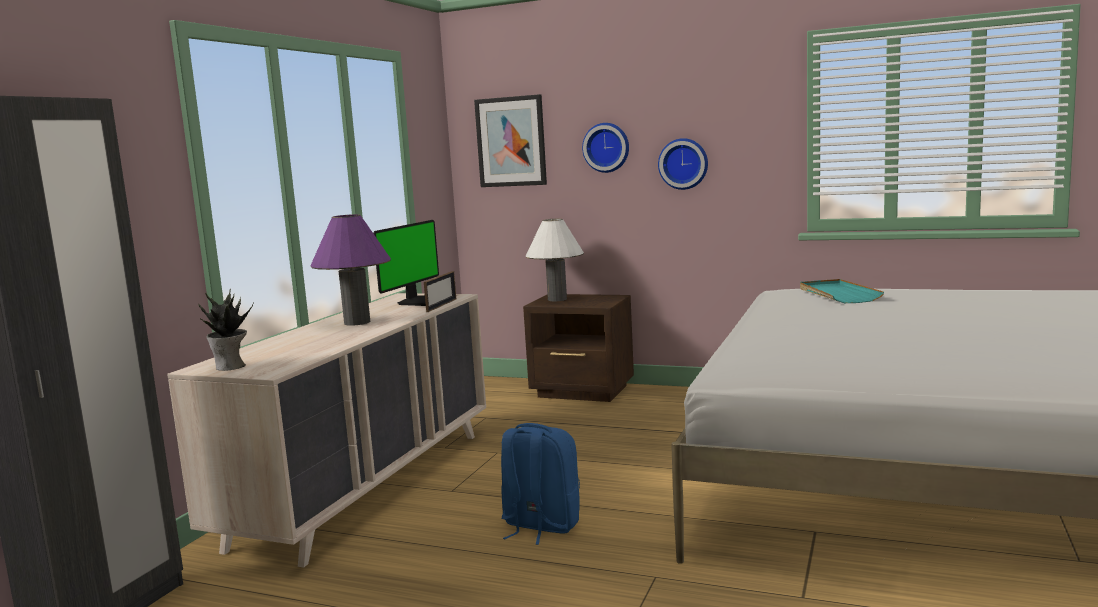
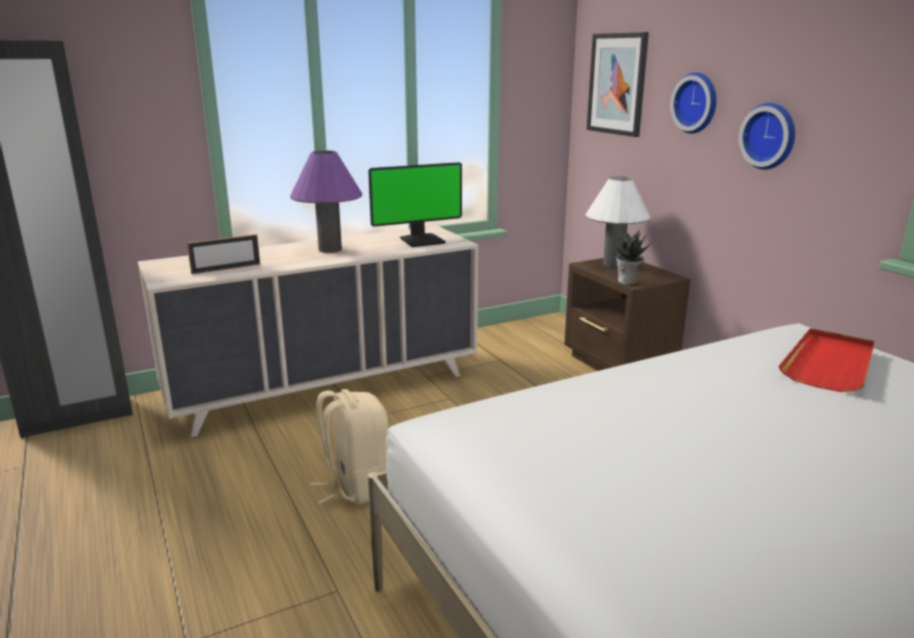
camera: 40 degrees right, 10 degrees up
potted plant [198,289,254,371] -> potted plant moved to [613,226,653,285]
picture frame [424,271,456,312] -> picture frame moved to [187,234,260,274]
blue backpack [501,423,580,545] -> beige backpack [310,389,388,505]
turquoise tray [800,279,884,303] -> red tray [779,328,875,392]

